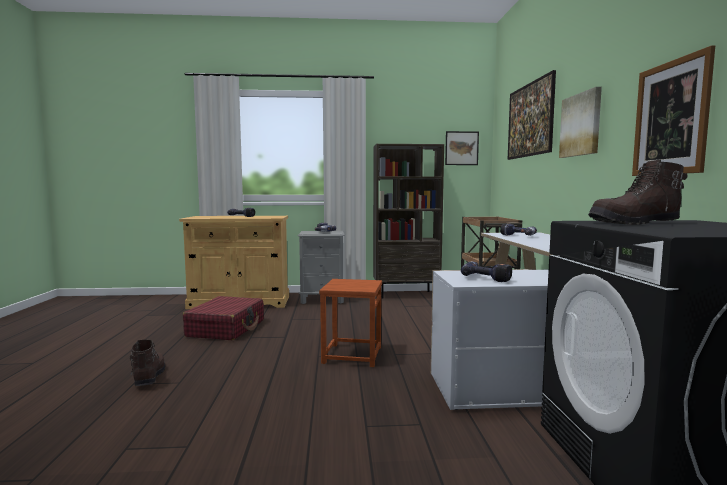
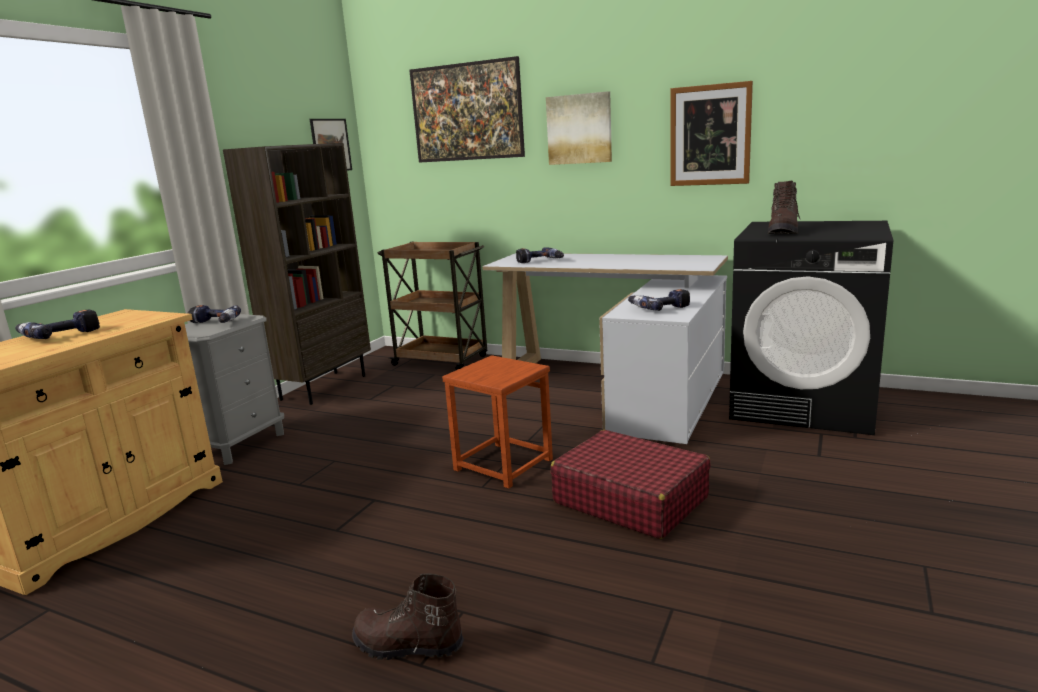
camera: 60 degrees left, 10 degrees up
red suitcase [183,296,264,340] -> red suitcase moved to [551,430,711,539]

